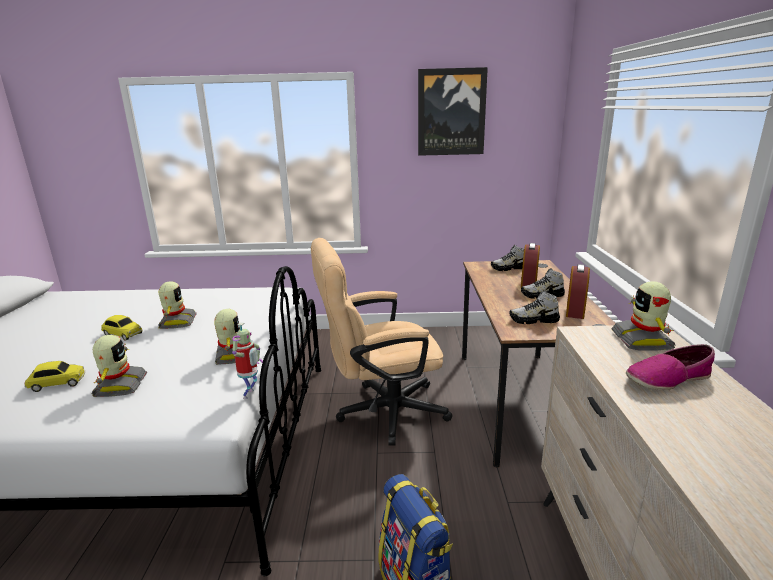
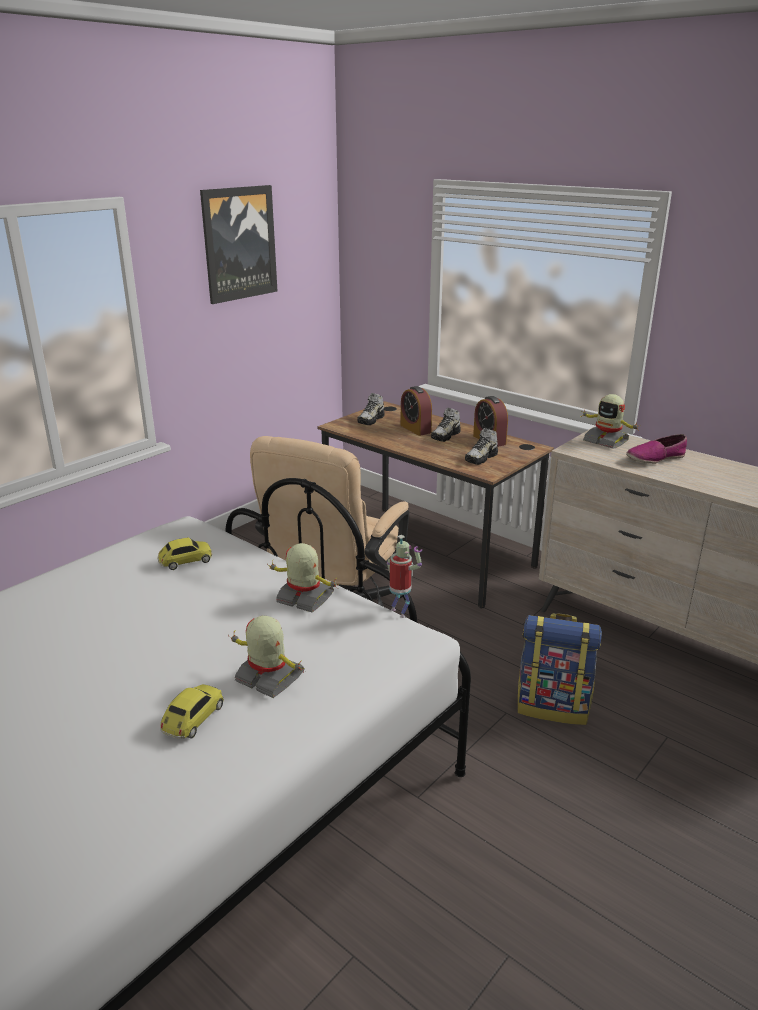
camera: 50 degrees left, 5 degrees up
toy car [101,315,143,341] -> toy car moved to [158,538,212,570]
toy robot [158,281,197,329] -> none
shoe [626,344,715,390] -> shoe turned 45 degrees clockwise [626,434,687,464]

